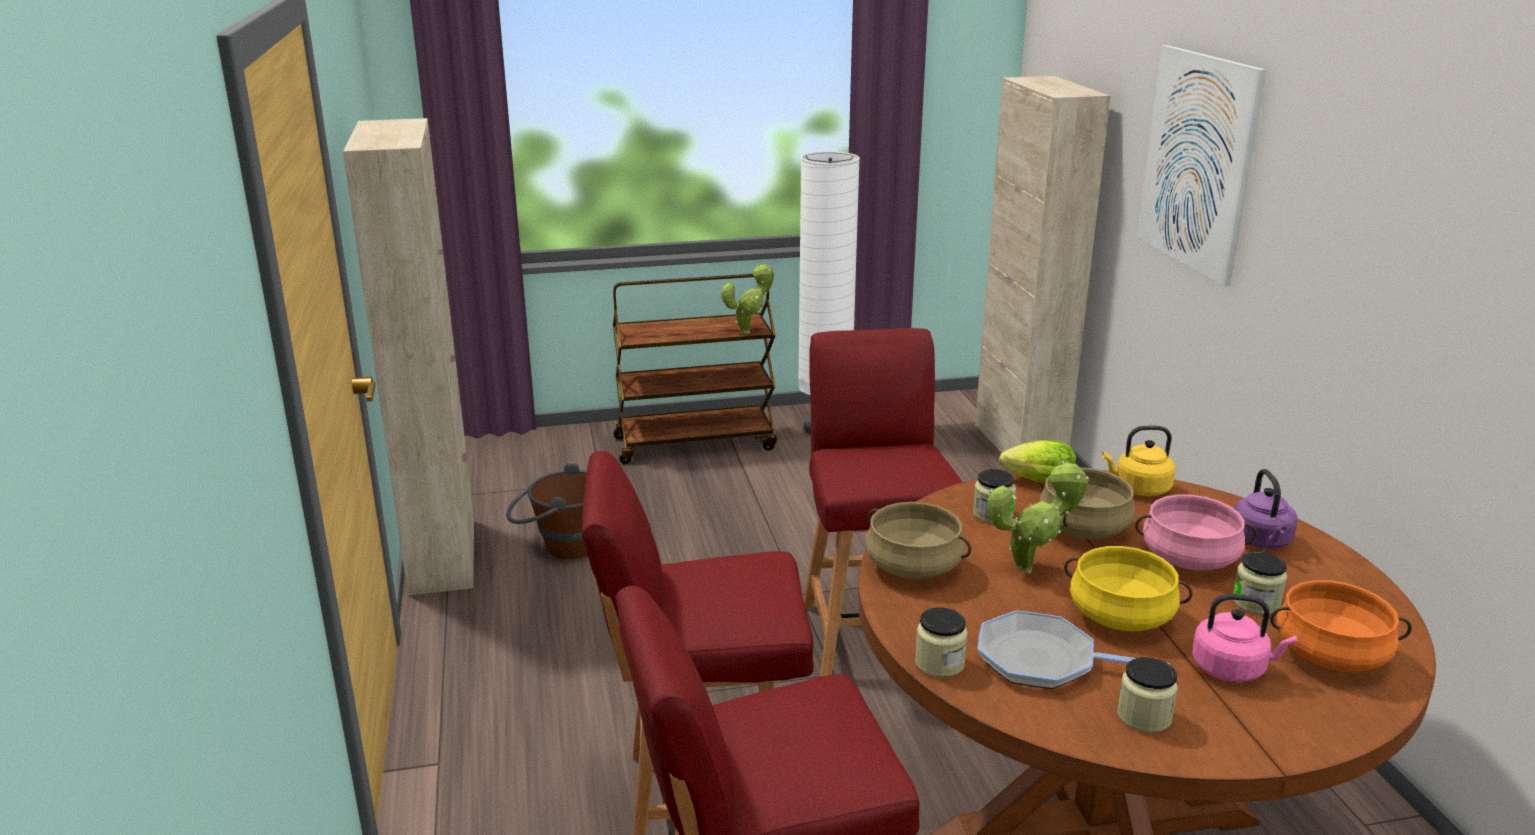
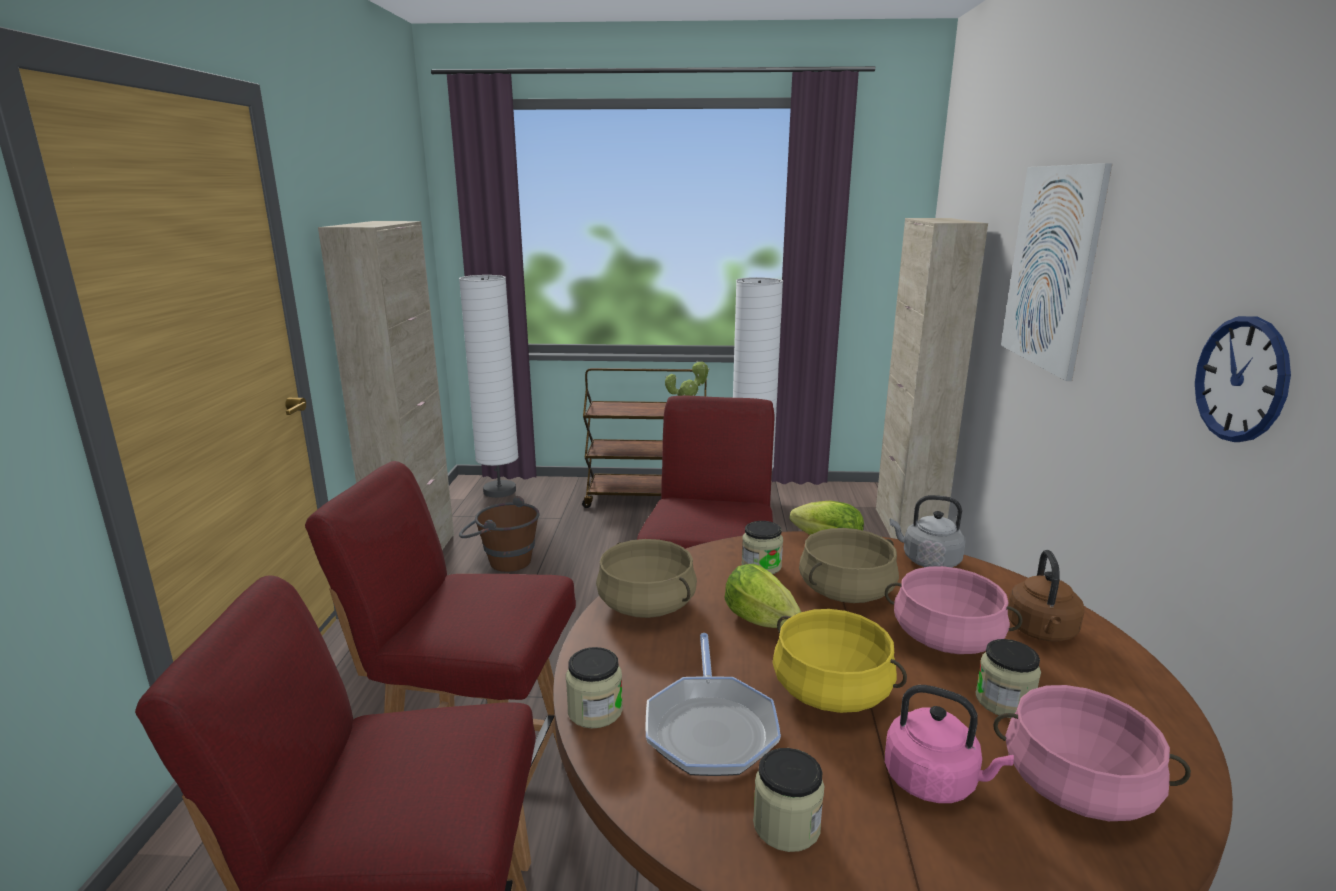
camera: 15 degrees right, 5 degrees down
frying pan [978,610,1170,689] -> frying pan turned 120 degrees counterclockwise [646,633,781,776]
potted plant [987,460,1089,573] -> lettuce [724,564,801,628]
yellow kettle [1102,425,1176,496] -> grey kettle [890,495,966,567]
purple kettle [1234,469,1298,549] -> brown kettle [1008,550,1085,642]
orange cooking pot [1270,580,1412,672] -> pink cooking pot [993,685,1191,821]
none -> white floor lamp [459,275,519,498]
none -> wall clock [1195,316,1291,442]

